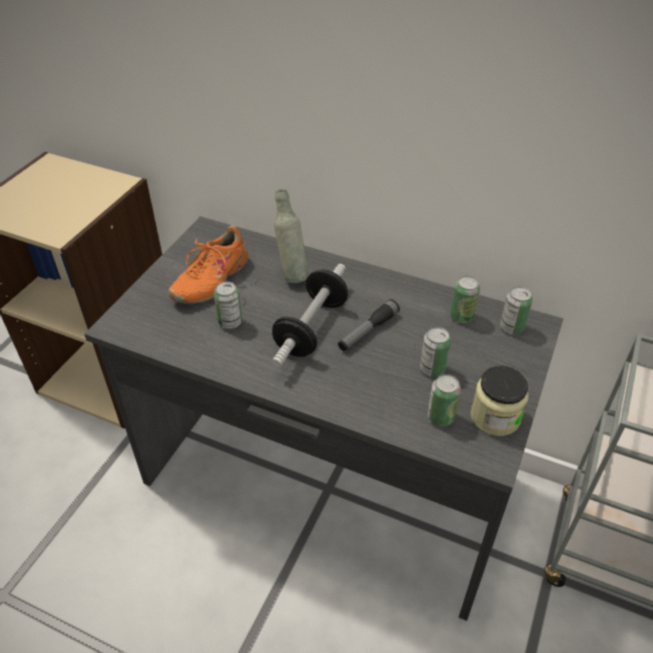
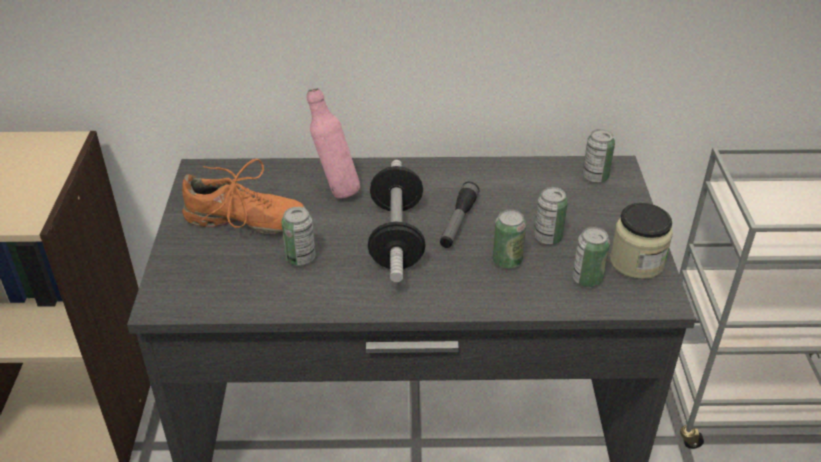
camera: 25 degrees left, 5 degrees down
orange shoe [168,225,249,304] -> orange shoe turned 90 degrees counterclockwise [182,159,306,235]
grey bottle [274,189,309,284] -> pink bottle [307,88,360,199]
can [450,276,480,323] -> can moved to [493,209,526,269]

